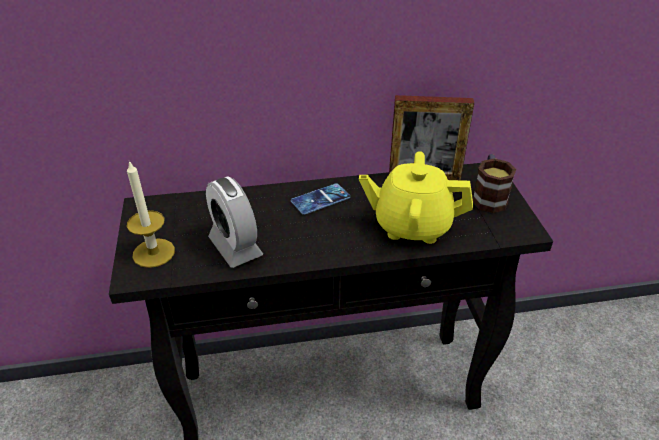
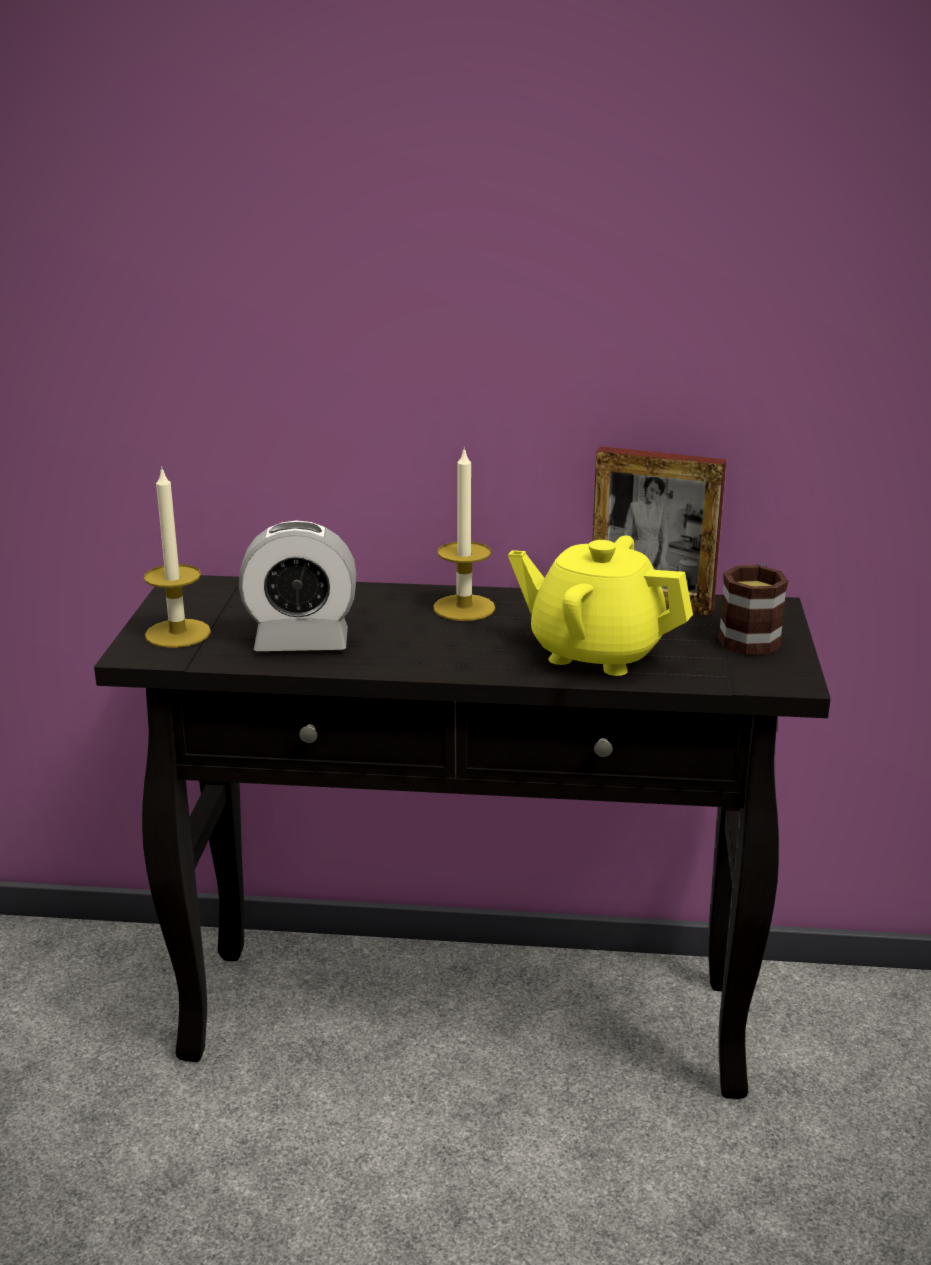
camera: 15 degrees right, 15 degrees down
alarm clock [206,176,263,268] -> alarm clock turned 75 degrees counterclockwise [239,520,357,651]
phone [291,183,350,215] -> candle [433,447,495,621]

